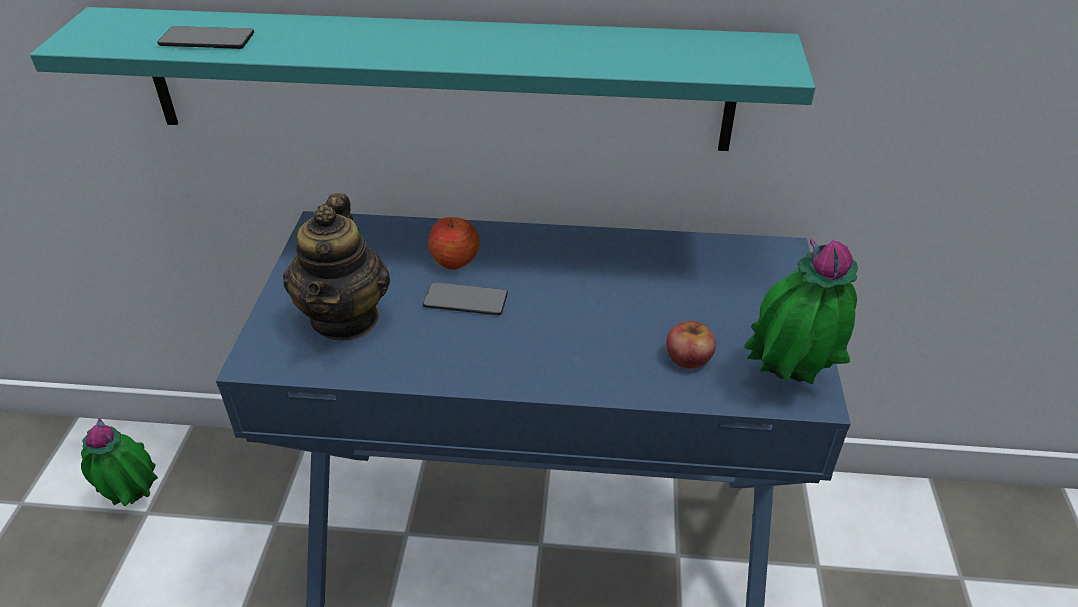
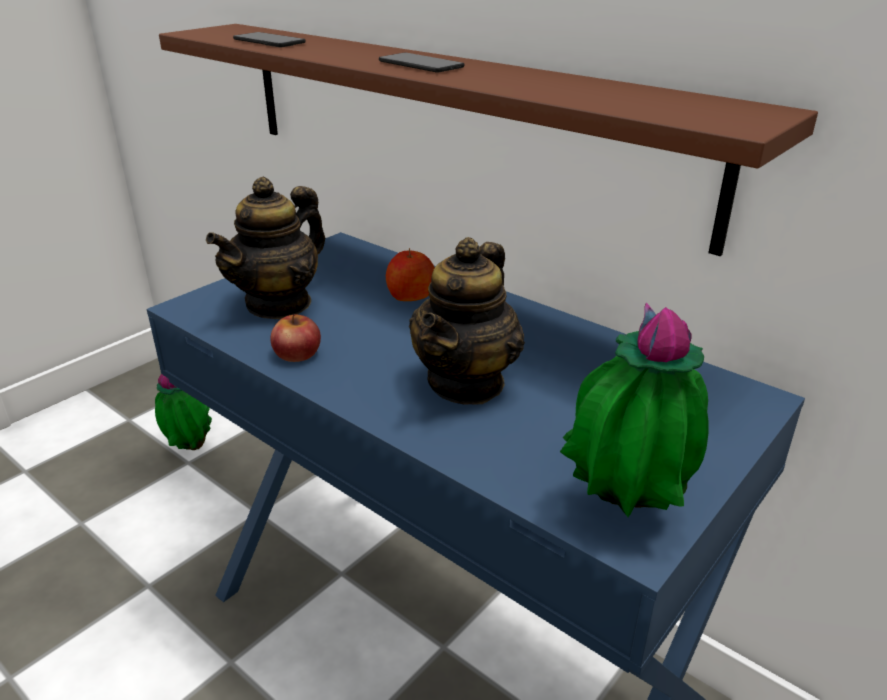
camera: 35 degrees right, 10 degrees down
turquoise shelf [30,7,816,151] -> brown shelf [159,24,818,256]
phone [423,282,508,315] -> phone moved to [379,53,464,73]
apple [666,321,716,369] -> apple moved to [270,315,321,362]
none -> teapot [409,237,525,405]

